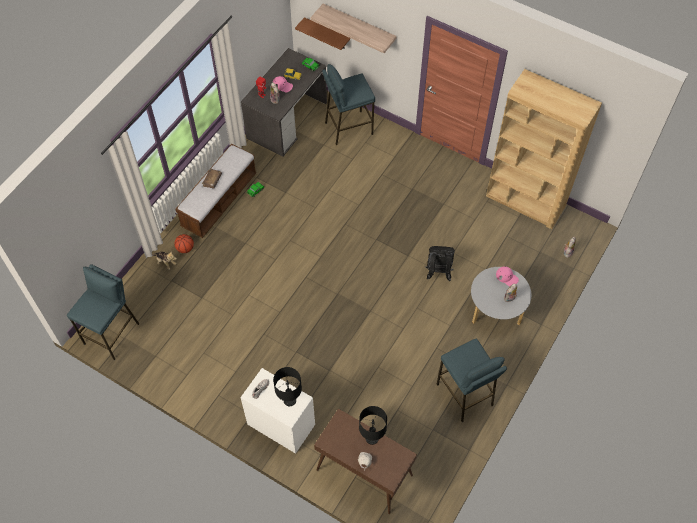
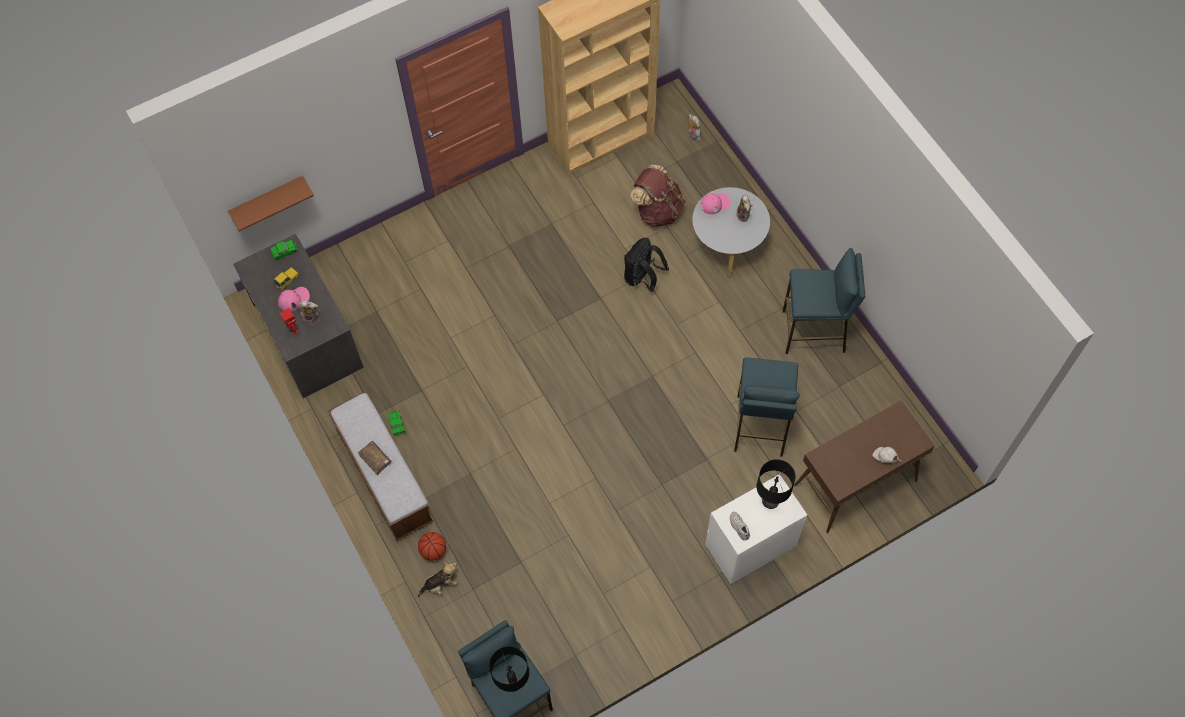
camera: 60 degrees left, 5 degrees up
shelf [310,4,397,53] -> none
blue stool [322,64,375,145] -> blue stool moved to [734,357,800,457]
black table lamp [359,406,387,445] -> black table lamp moved to [489,646,529,692]
none -> brown backpack [630,164,685,227]

